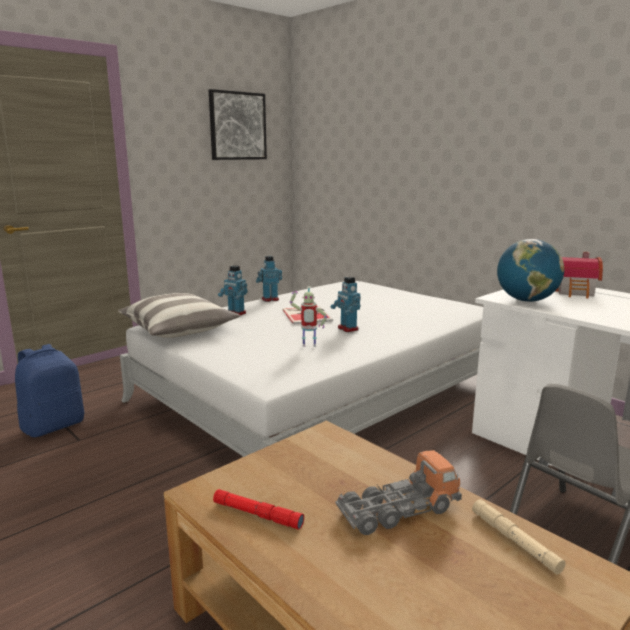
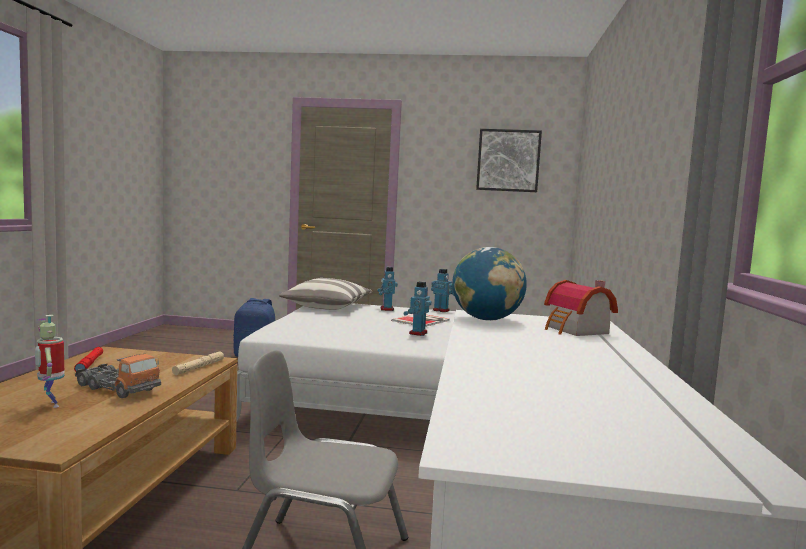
camera: 50 degrees right, 10 degrees down
toy robot [290,286,327,347] -> toy robot moved to [35,315,65,408]
beige flashlight [472,499,566,574] -> beige flashlight moved to [172,352,224,375]

